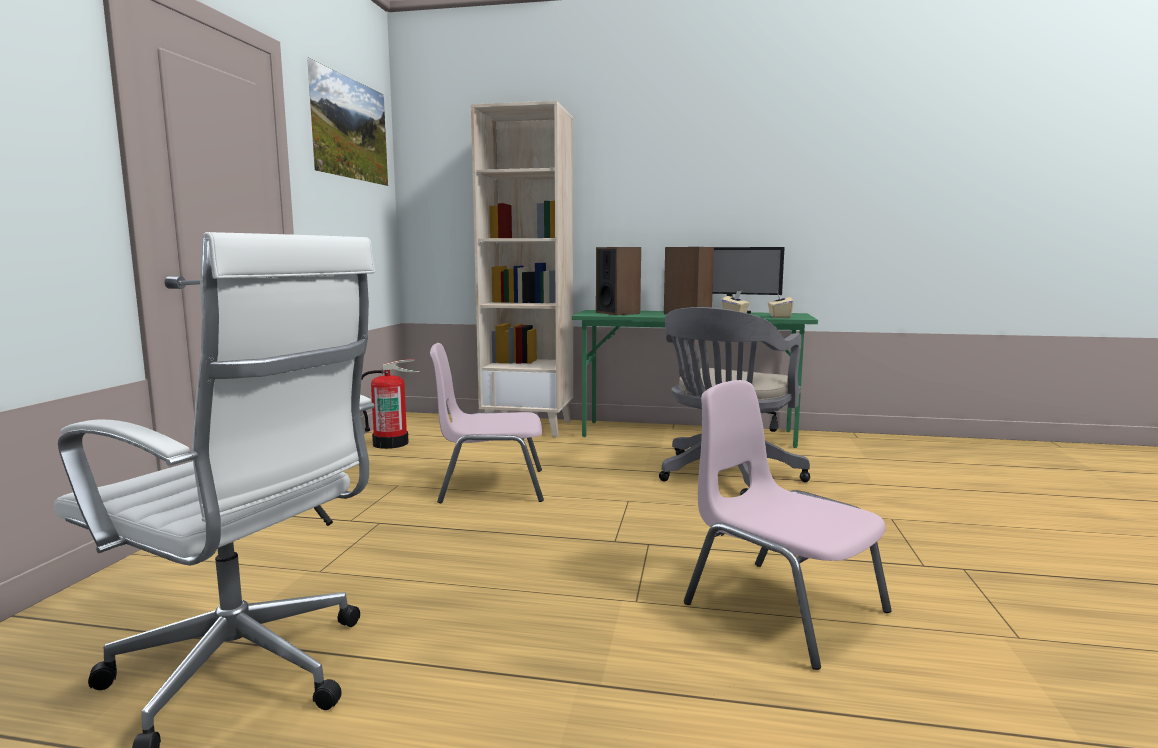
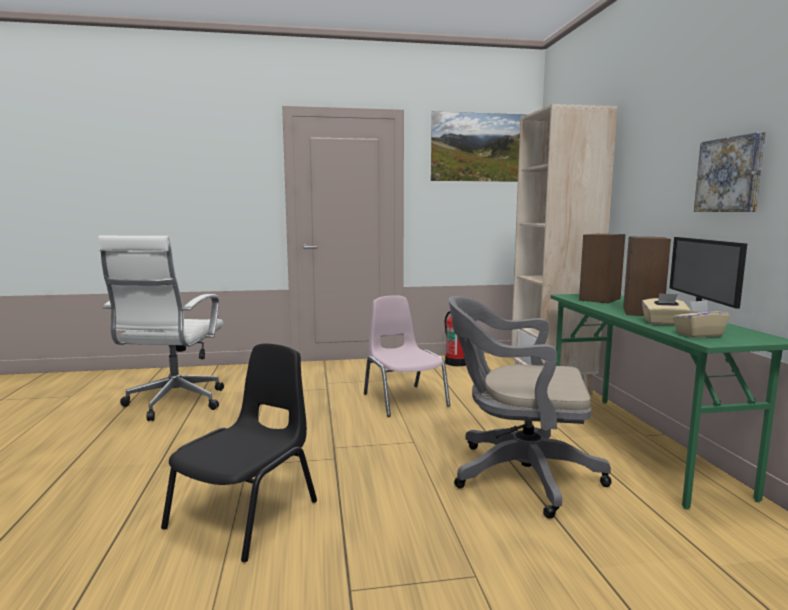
camera: 70 degrees right, 0 degrees up
pink chair [684,380,892,670] -> black chair [161,344,317,562]
none -> picture [694,132,766,212]

